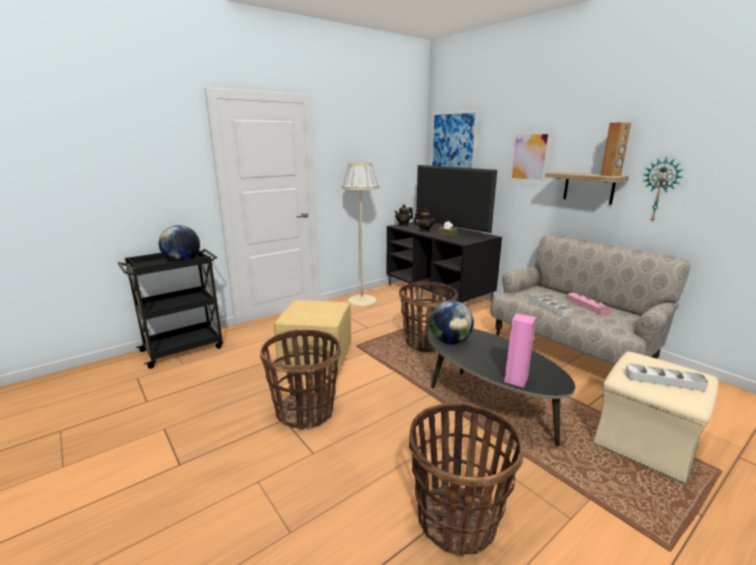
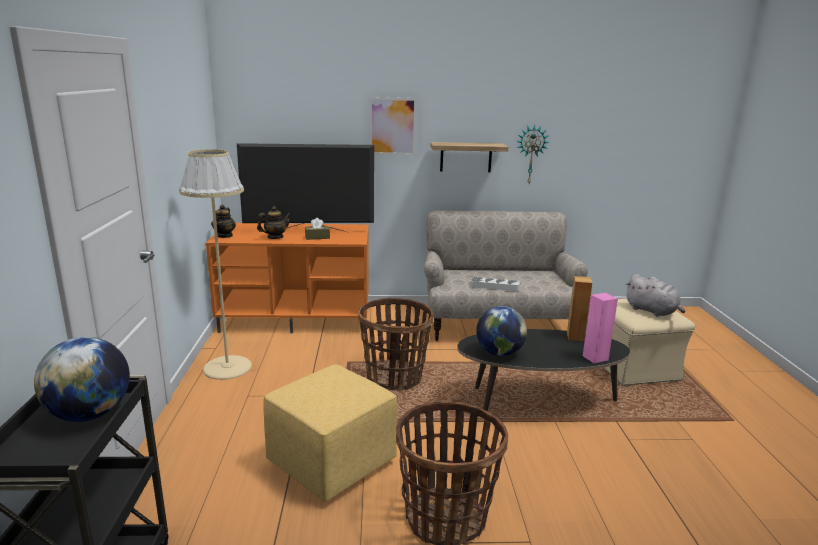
camera: 55 degrees left, 0 degrees up
black tv stand [386,221,502,303] -> orange tv stand [206,223,369,333]
basket [409,403,523,556] -> none
picture [431,110,479,168] -> none
pink tray [567,293,612,315] -> none
brown speaker [601,122,631,176] -> brown speaker moved to [567,276,592,341]
grey tray [625,363,709,391] -> grey plush toy [625,274,685,317]

